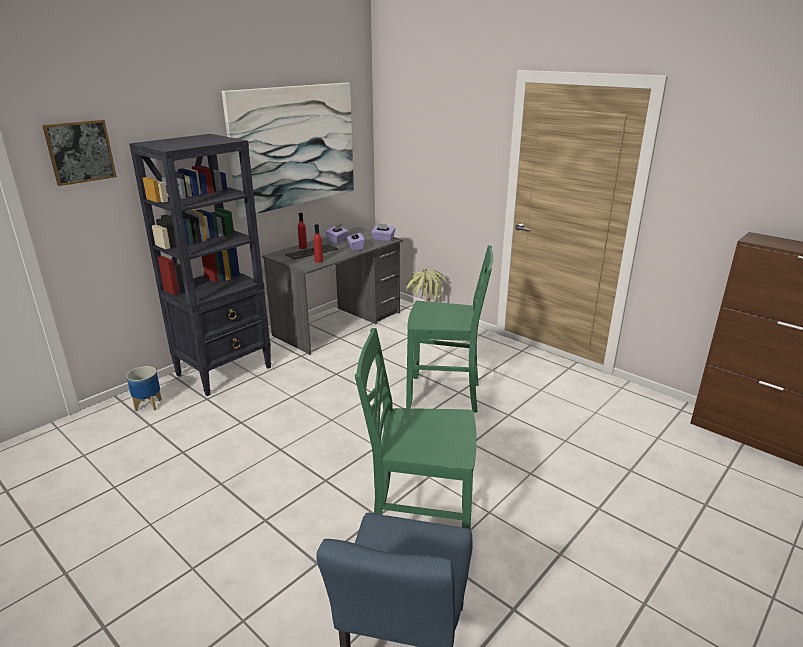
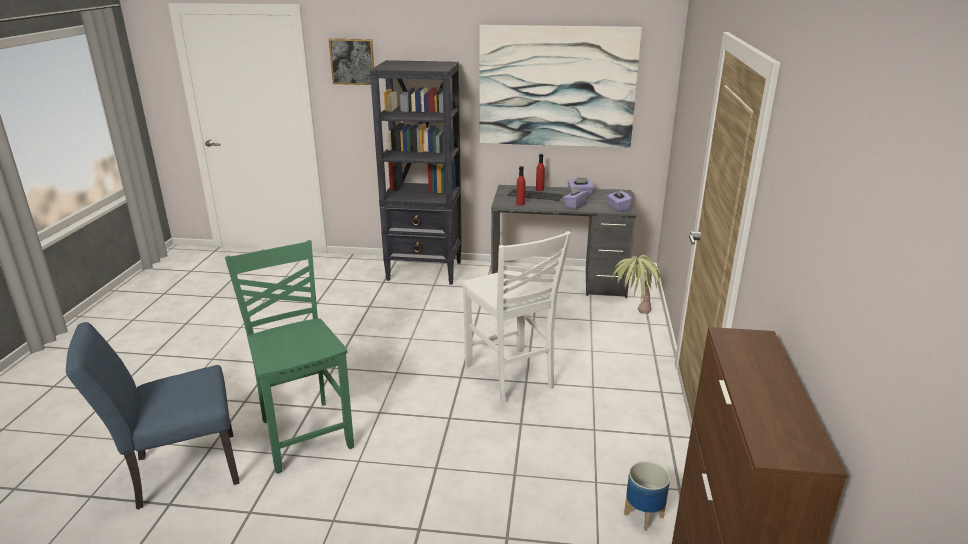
camera: 55 degrees right, 0 degrees up
planter [126,366,162,411] -> planter moved to [624,461,670,531]
green chair [406,245,493,413] -> white chair [462,231,571,404]

